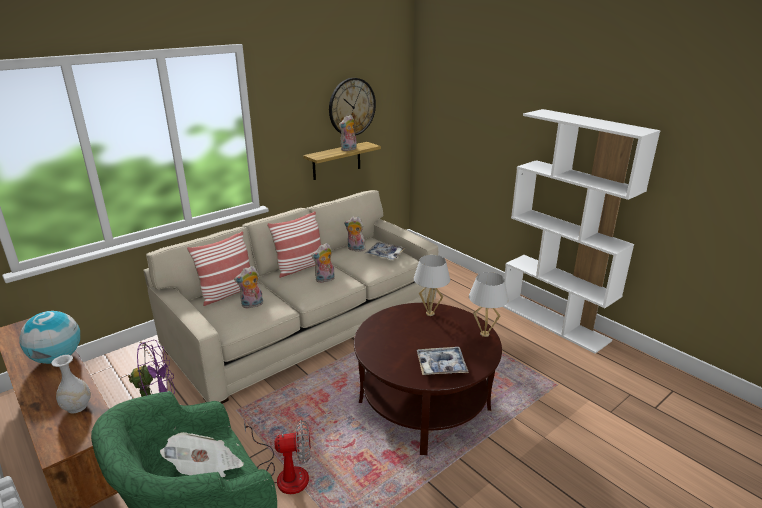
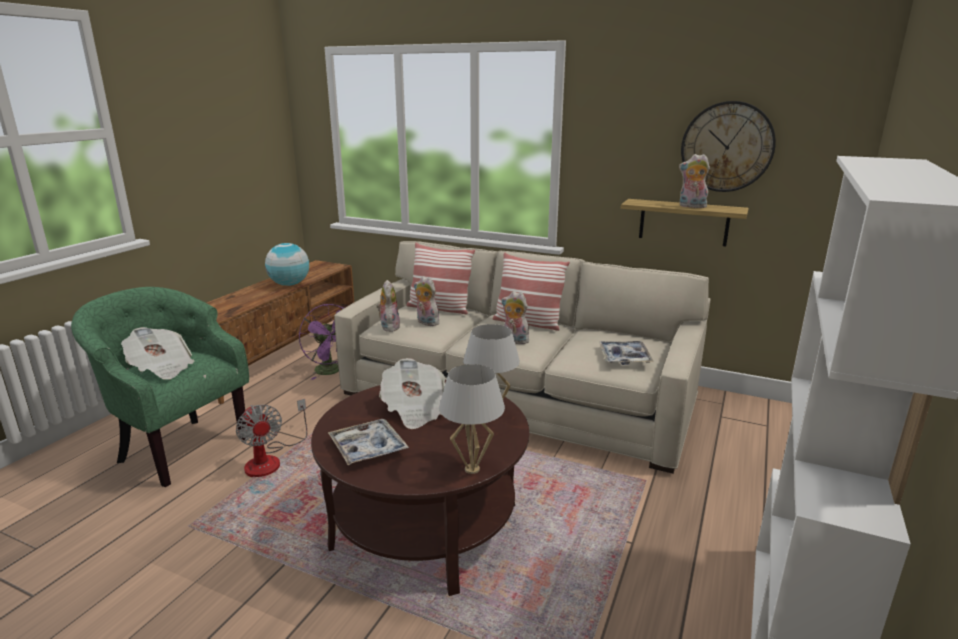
camera: 65 degrees right, 5 degrees down
white vase [51,355,91,413] -> none
plush toy [344,216,366,252] -> plush toy moved to [377,280,400,332]
none -> newspaper [379,358,445,429]

